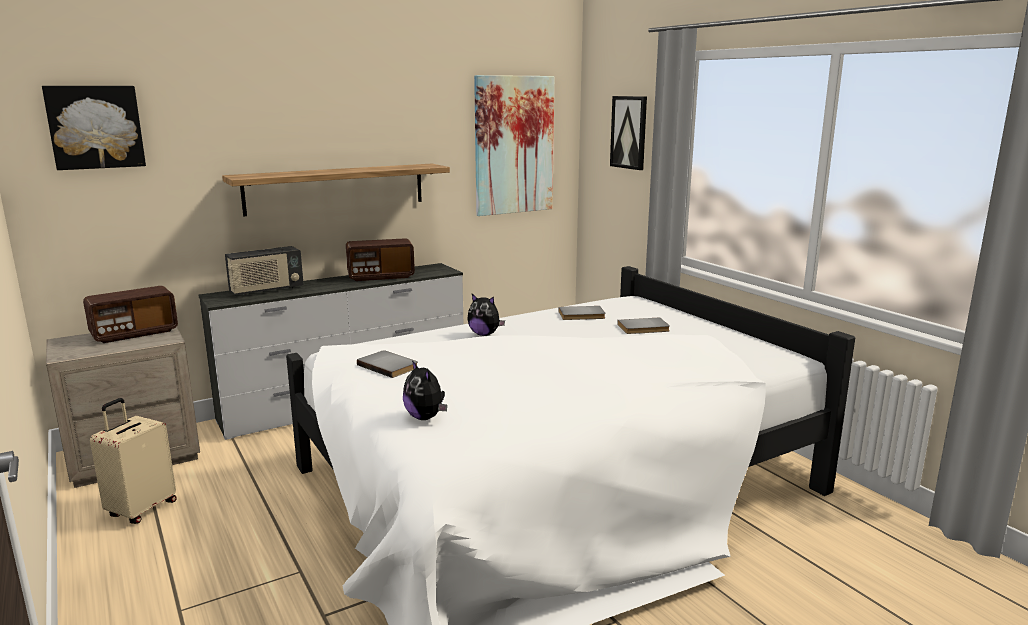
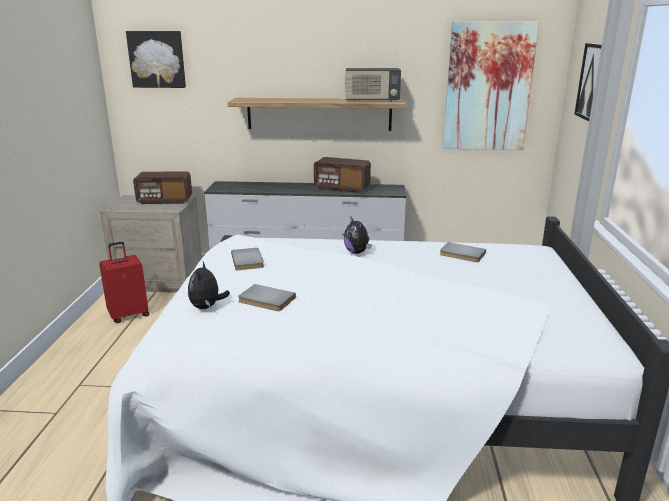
camera: 35 degrees right, 5 degrees up
beige suitcase [90,398,177,524] -> red suitcase [99,242,149,323]
radio [225,246,303,296] -> radio moved to [345,68,401,102]
grey book [617,318,670,334] -> grey book moved to [238,284,296,311]

